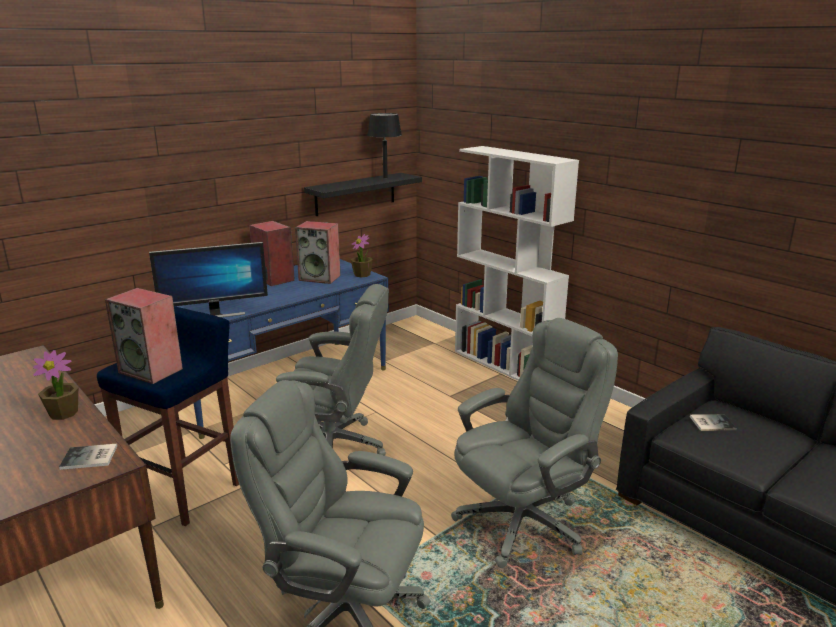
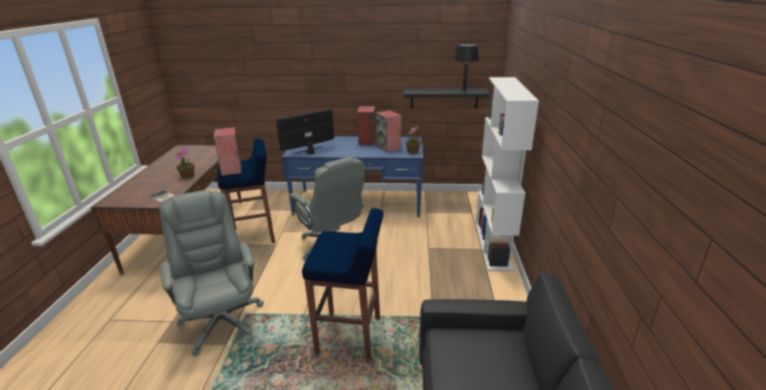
camera: 45 degrees right, 5 degrees up
monitor [149,242,268,317] -> monitor turned 120 degrees clockwise [276,108,334,155]
grey office chair [451,318,618,568] -> blue stool [302,208,383,360]
book [690,414,737,431] -> none

